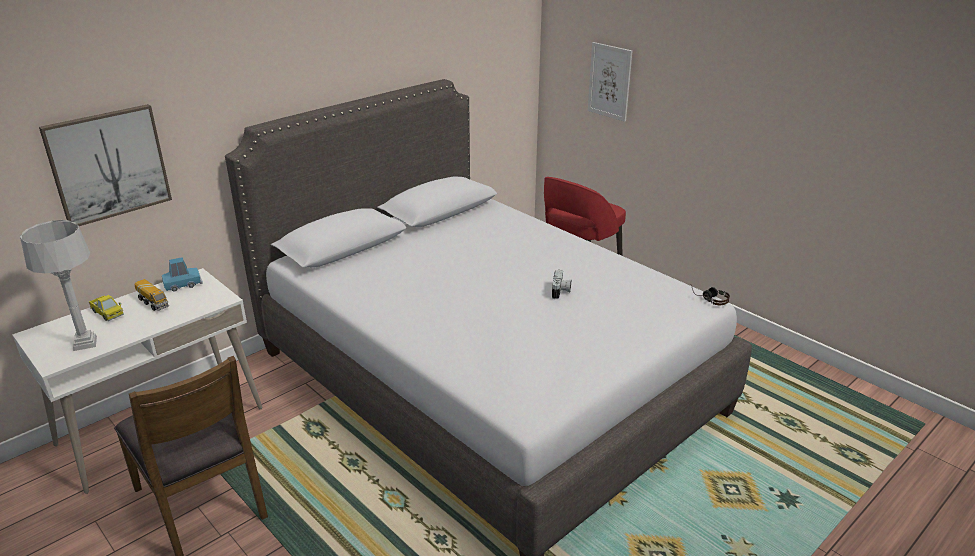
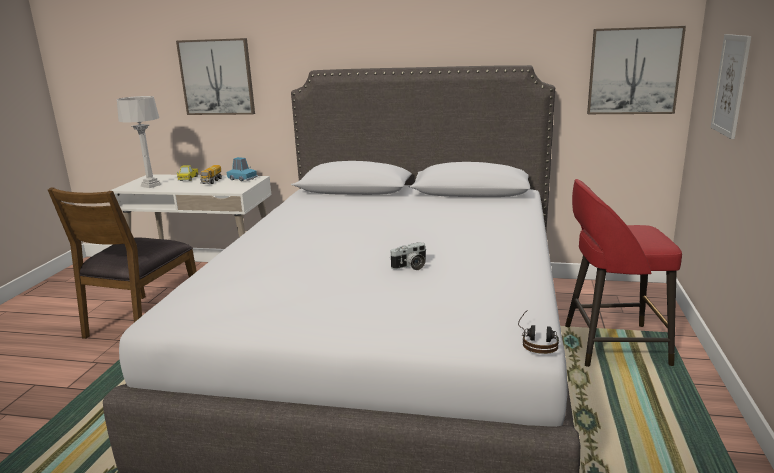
camera: 55 degrees right, 10 degrees down
none -> picture [587,26,686,114]

